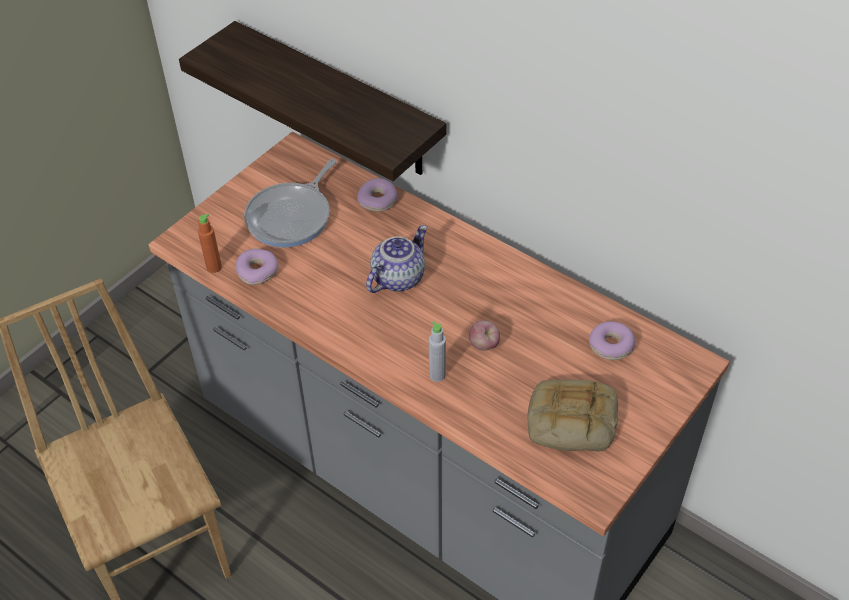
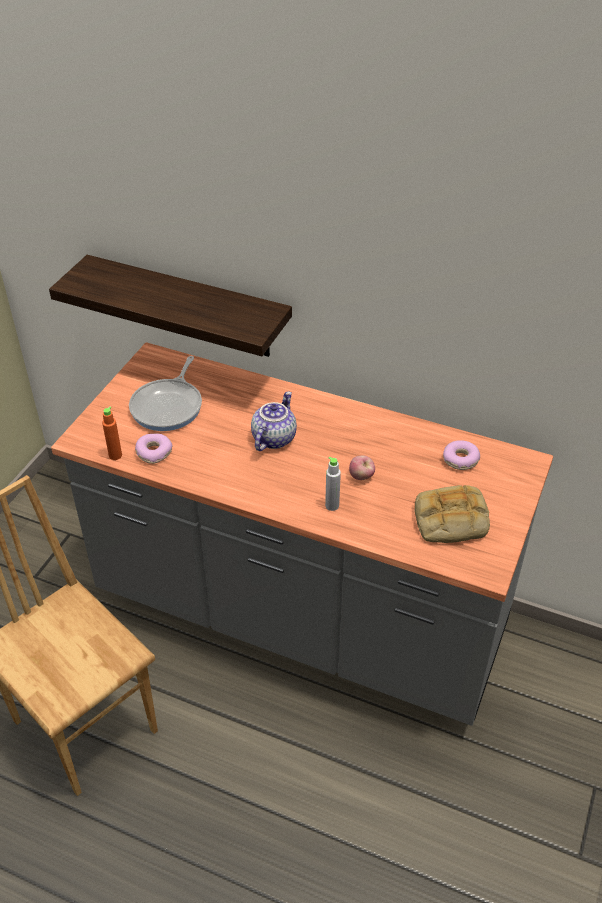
camera: 15 degrees left, 5 degrees down
donut [357,178,397,212] -> none

